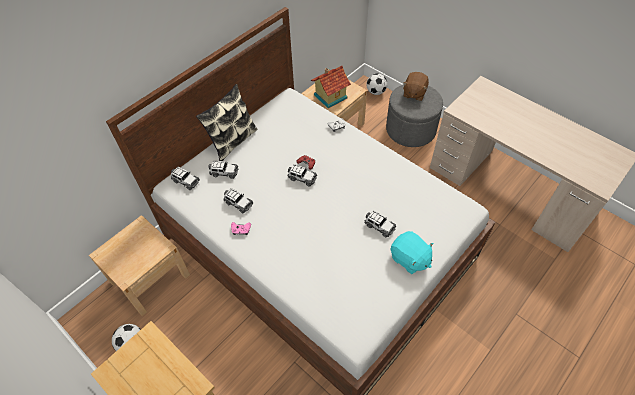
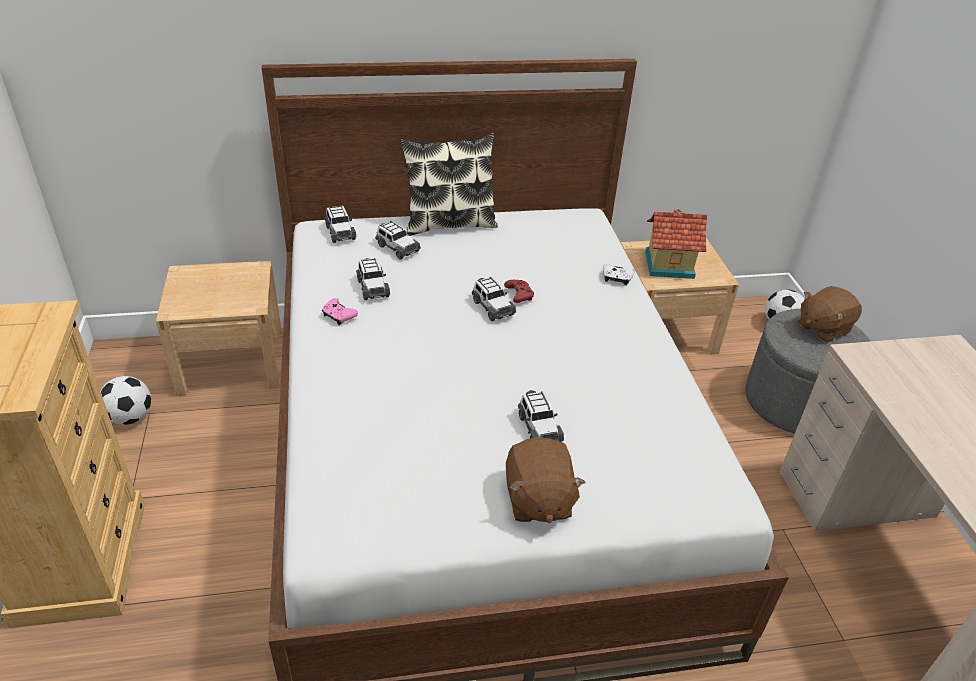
camera: 35 degrees right, 15 degrees down
turquoise plush toy [391,231,434,274] -> brown plush toy [506,438,586,523]

